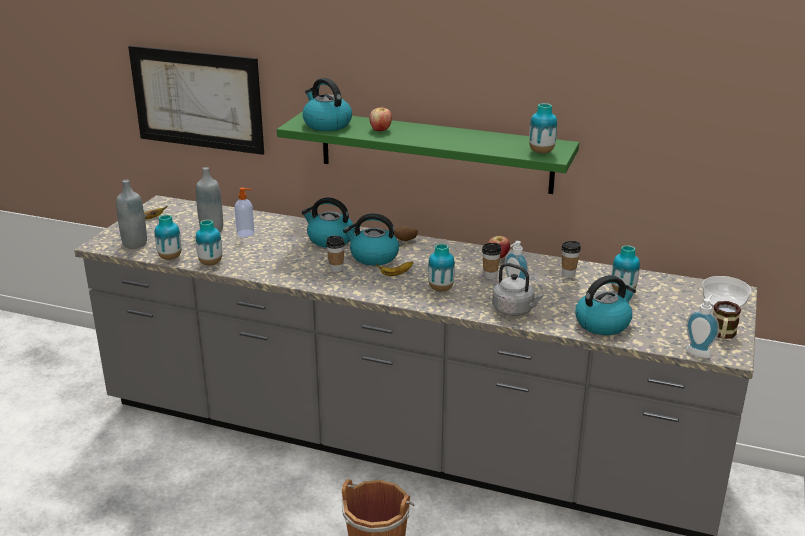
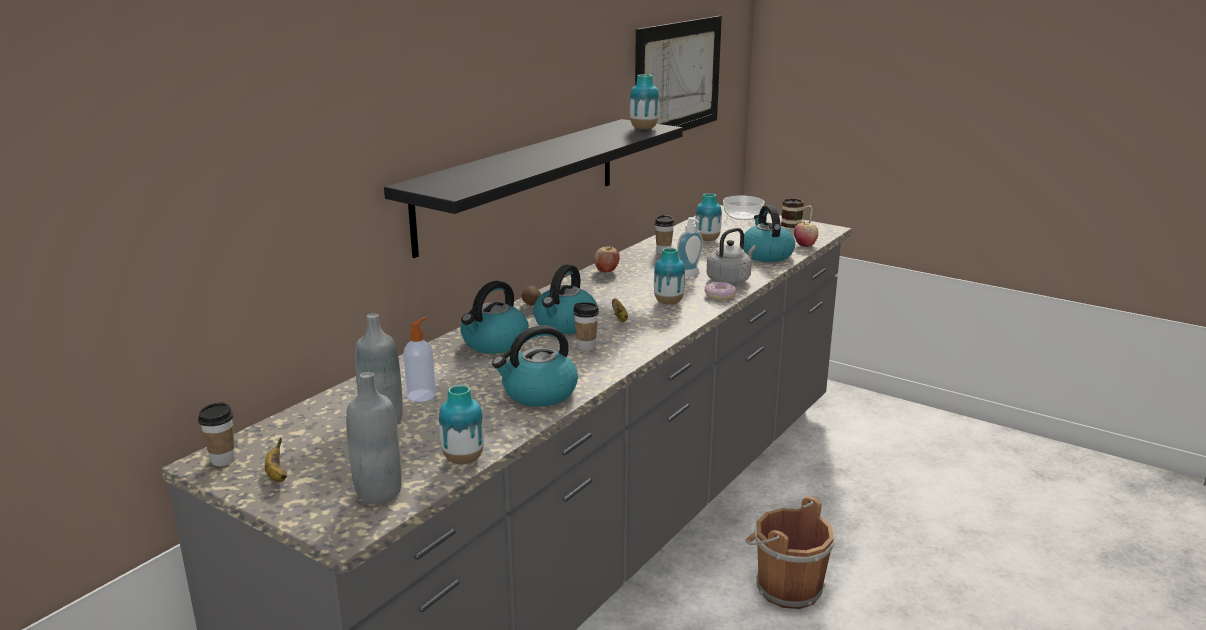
camera: 75 degrees left, 5 degrees down
picture [128,46,264,155] -> picture moved to [635,16,722,131]
vase [196,220,222,265] -> none
green shelf [277,111,579,194] -> black shelf [384,119,683,258]
kettle [303,78,352,131] -> kettle moved to [492,325,578,407]
apple [369,106,392,131] -> apple moved to [794,220,818,247]
cup [482,243,501,279] -> cup moved to [198,402,235,466]
soap dispenser [686,295,719,358] -> none
none -> donut [704,282,736,300]

